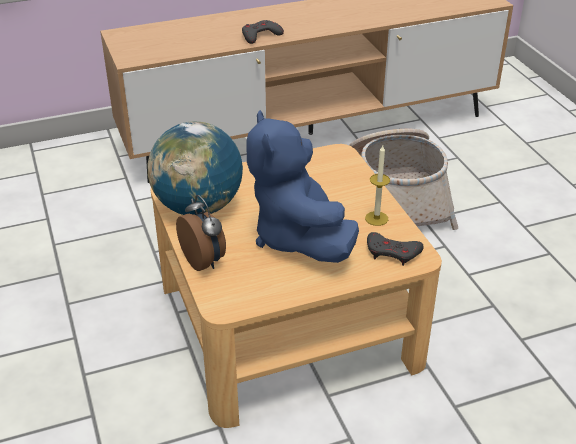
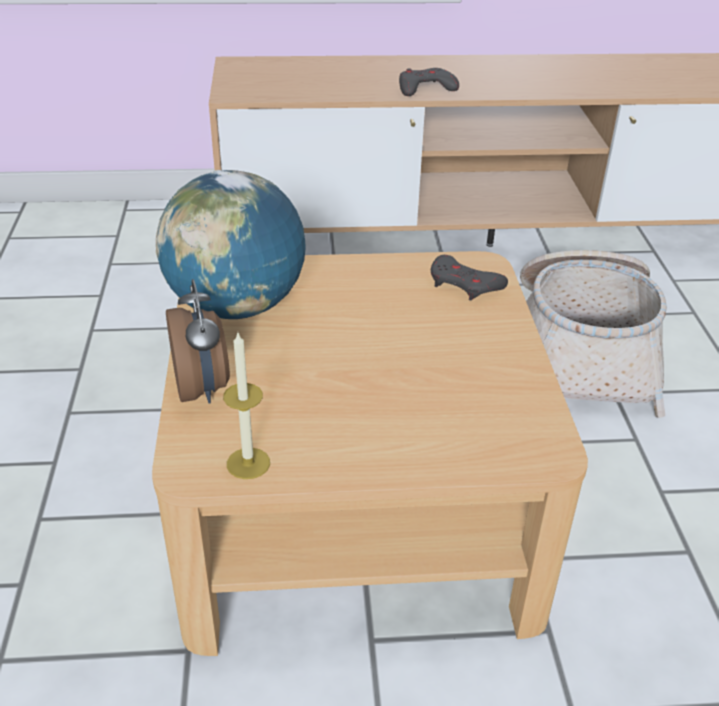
camera: 15 degrees right, 0 degrees up
blue plush toy [246,110,359,263] -> none
candle [365,145,390,226] -> candle moved to [223,333,270,479]
grey game controller [367,232,424,266] -> grey game controller moved to [431,255,508,301]

